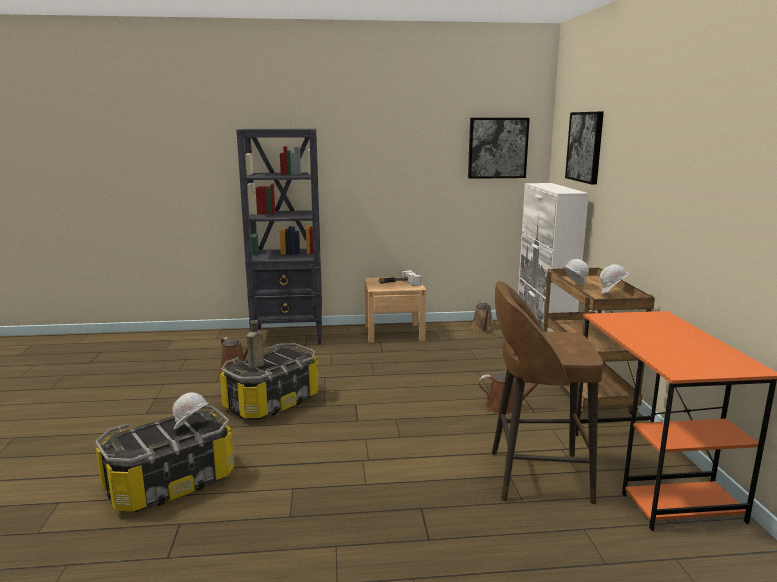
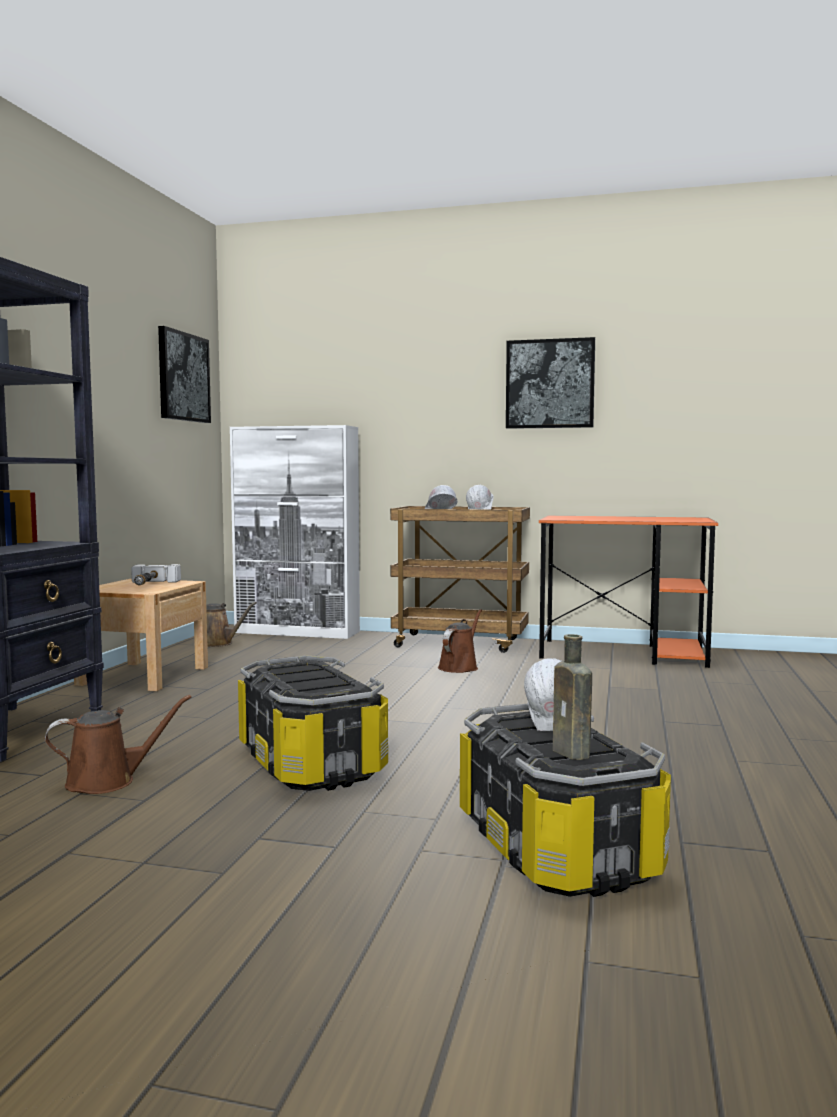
camera: 70 degrees left, 10 degrees down
brown bottle [247,320,264,369] -> brown bottle moved to [553,634,592,760]
brown stool [492,281,603,504] -> none
picture [565,112,604,185] -> picture moved to [506,337,595,429]

